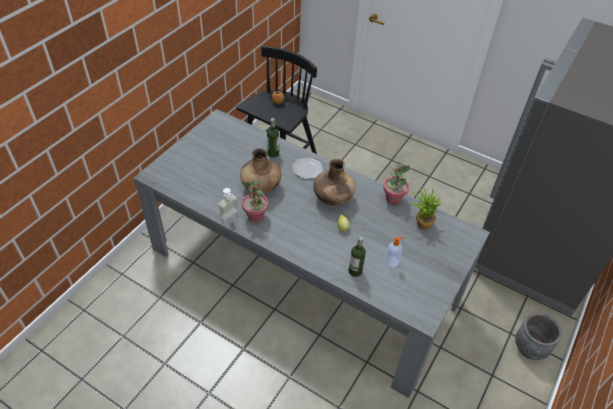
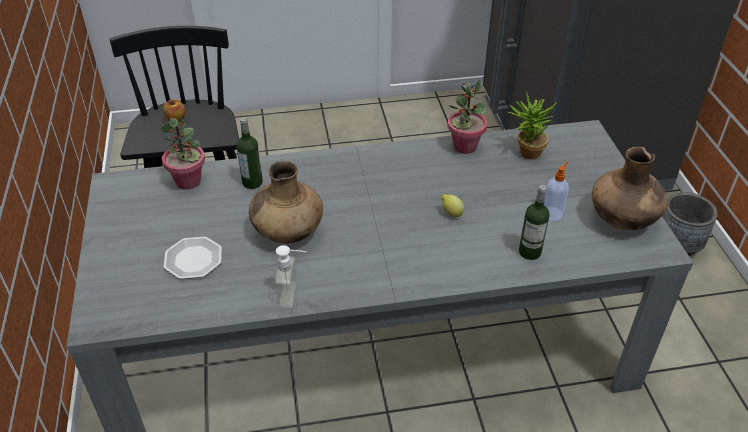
camera: 40 degrees left, 5 degrees down
potted plant [242,180,268,222] -> potted plant moved to [161,115,205,190]
plate [292,157,323,179] -> plate moved to [163,237,222,279]
brown vase [313,159,355,206] -> brown vase moved to [592,147,668,230]

